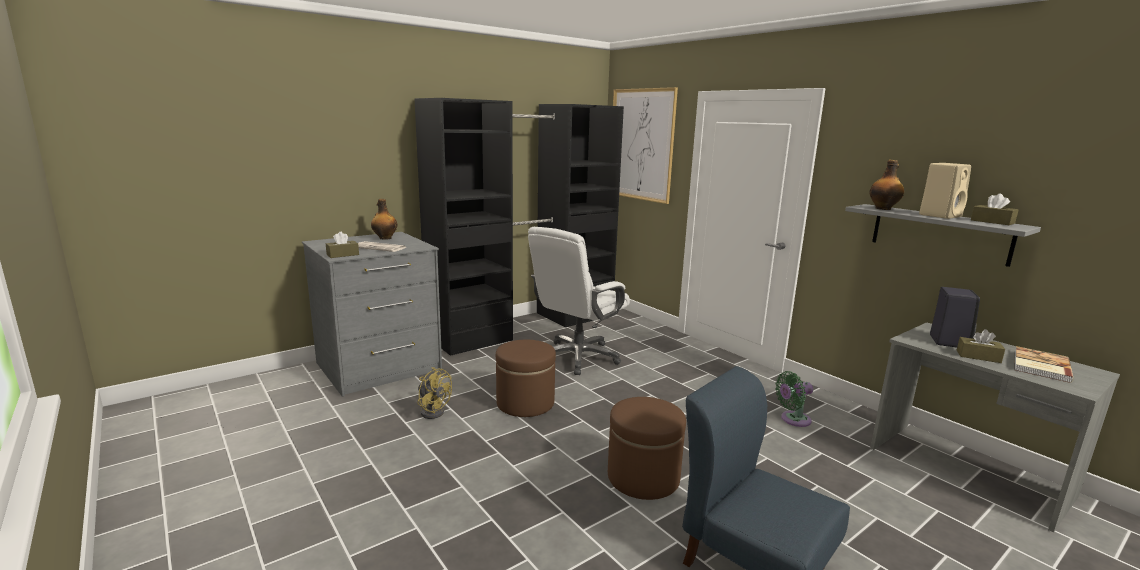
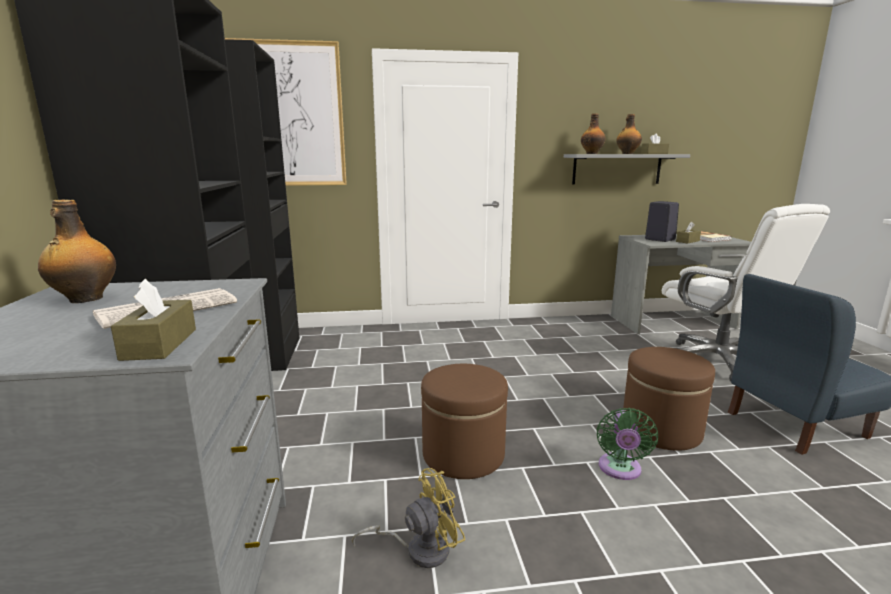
camera: 60 degrees left, 0 degrees up
white office chair [528,227,630,375] -> white office chair moved to [662,204,830,381]
green fan [775,371,813,427] -> green fan moved to [597,408,658,480]
beige speaker [919,163,971,219] -> bottle [616,114,642,154]

